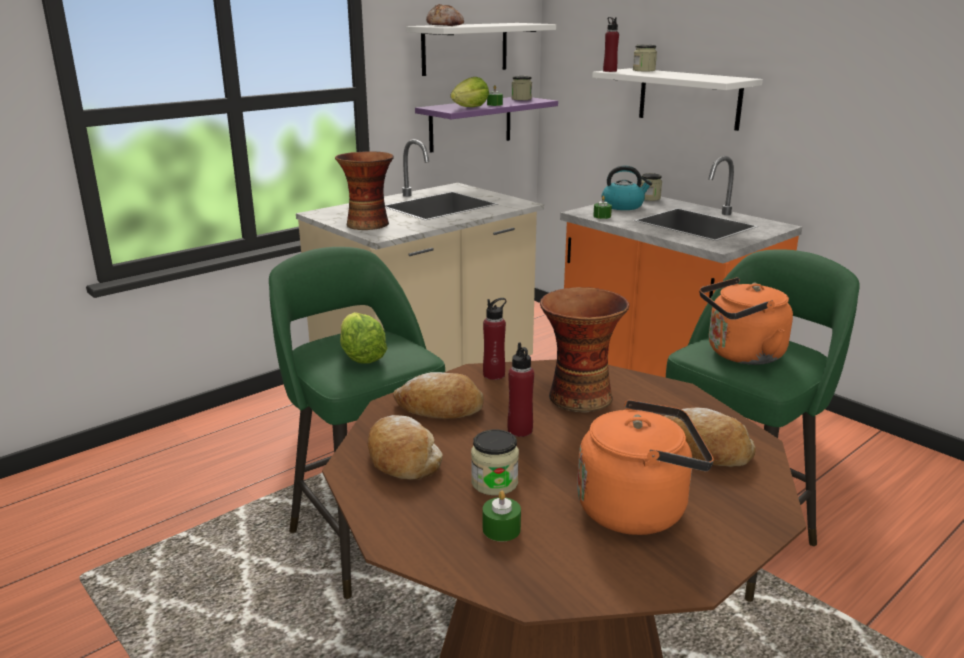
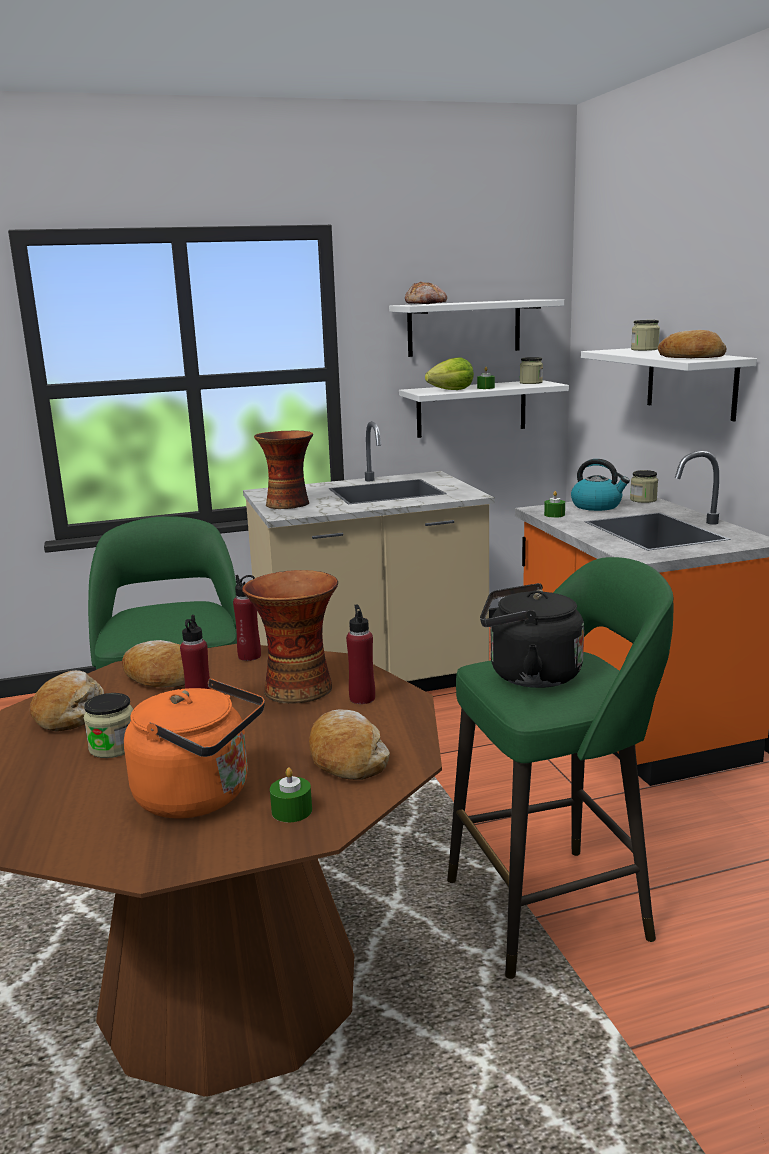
camera: 25 degrees right, 5 degrees down
lettuce [340,312,387,364] -> none
purple shelf [415,97,558,153] -> white shelf [399,380,569,438]
green candle [483,491,521,541] -> green candle moved to [270,768,312,822]
red bottle [603,17,619,72] -> red bottle moved to [346,604,375,704]
orange kettle [699,277,793,365] -> black kettle [480,583,584,688]
none -> bread [658,330,726,358]

